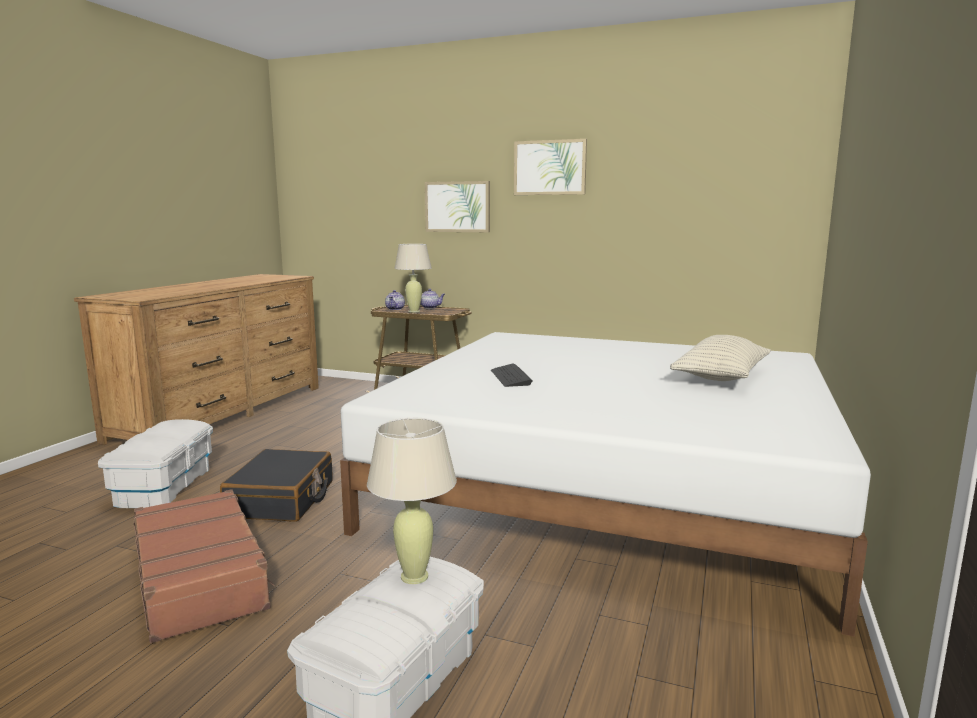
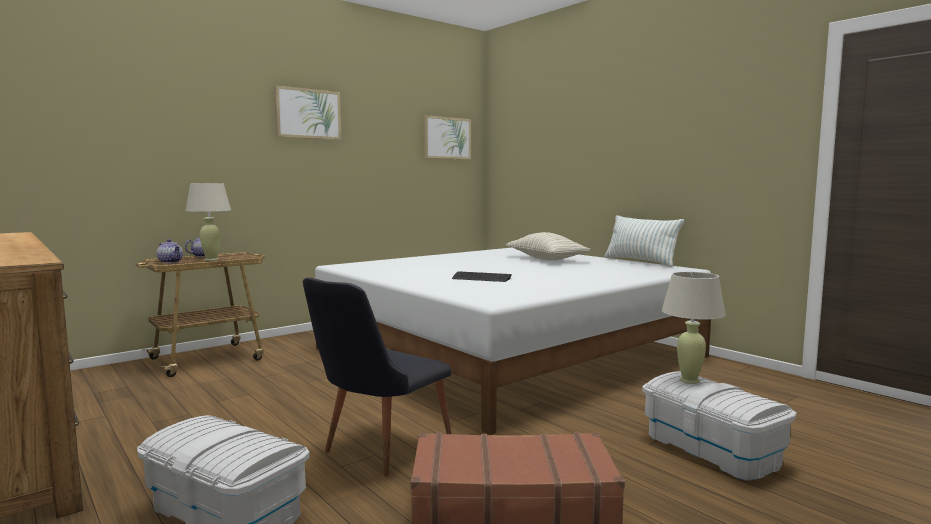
camera: 60 degrees left, 5 degrees down
black suitcase [220,449,333,522] -> black chair [303,278,452,476]
picture [425,181,490,232] -> picture moved to [424,115,471,160]
none -> pillow [605,215,684,267]

